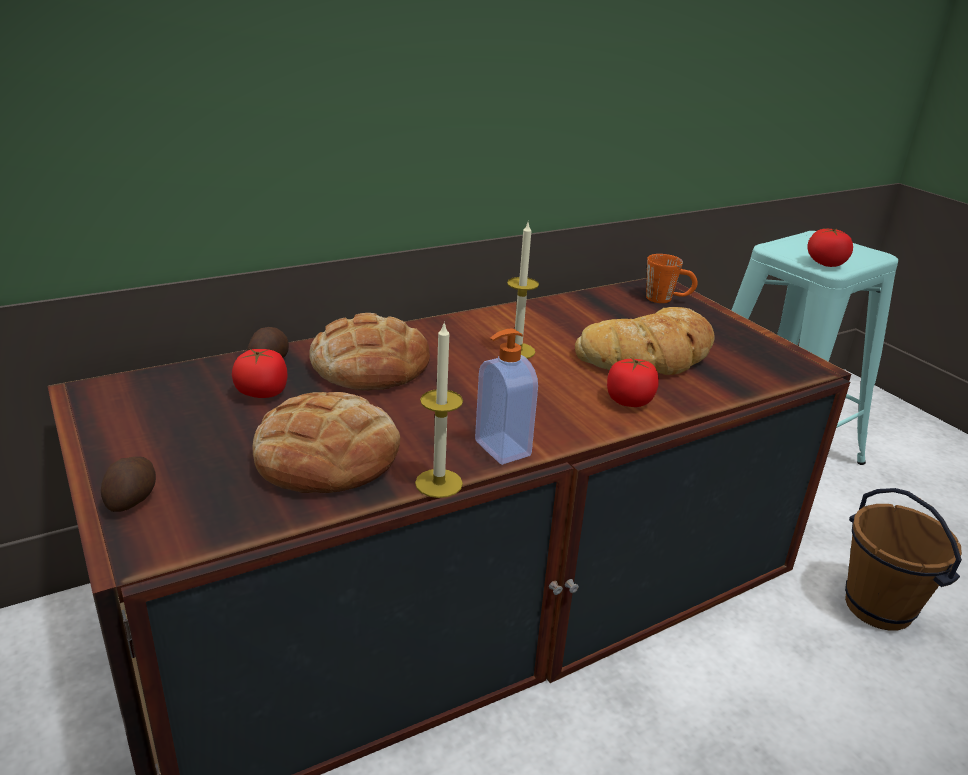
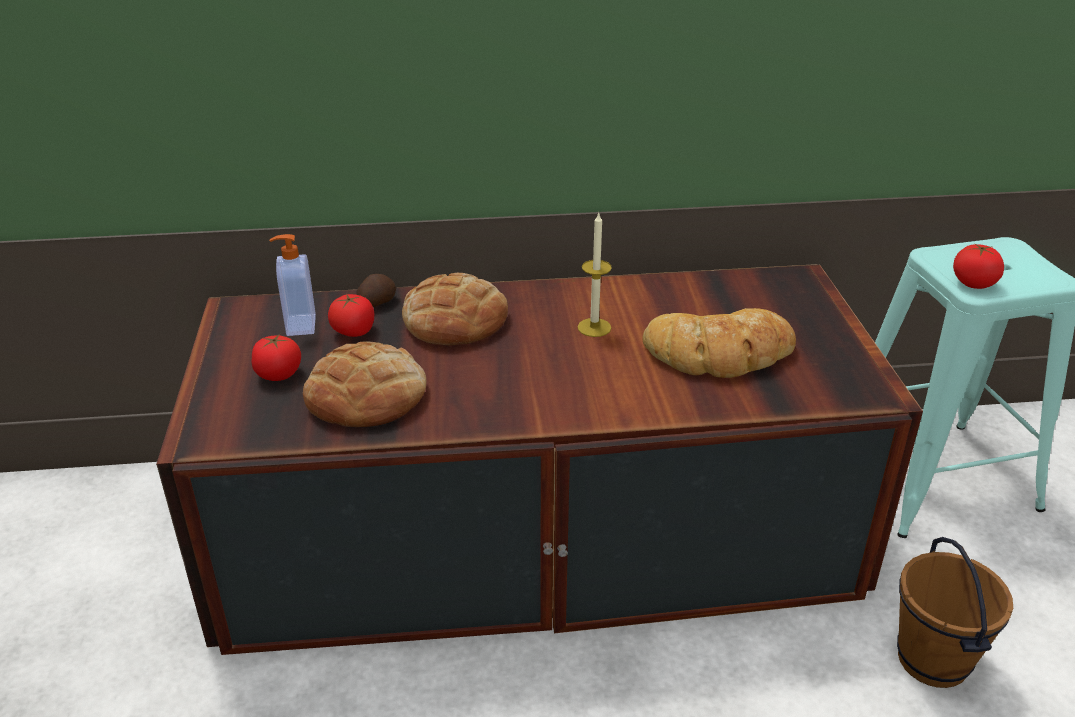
camera: 25 degrees right, 5 degrees up
potato [101,456,156,512] -> none
candle [415,321,463,498] -> none
soap dispenser [475,328,538,465] -> soap dispenser moved to [270,234,316,336]
tomato [607,357,659,407] -> tomato moved to [251,334,301,381]
orange mug [646,254,697,303] -> none

